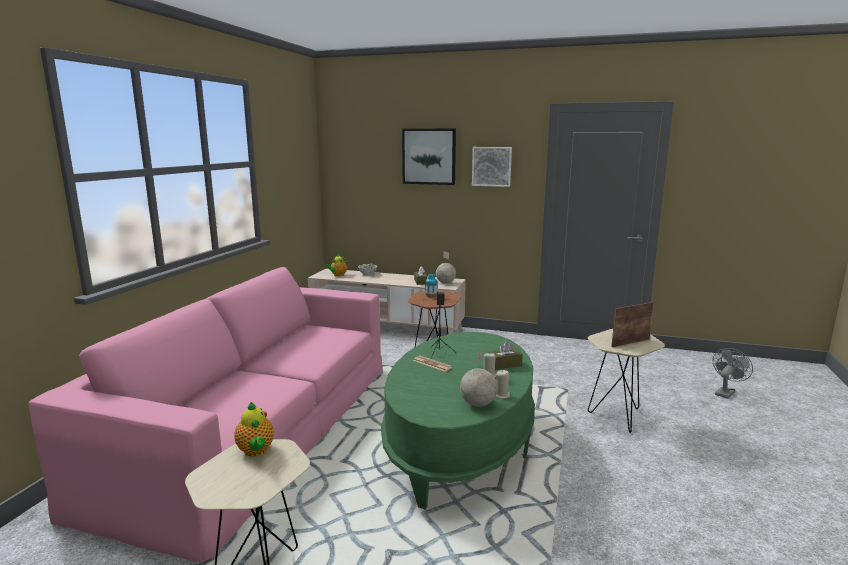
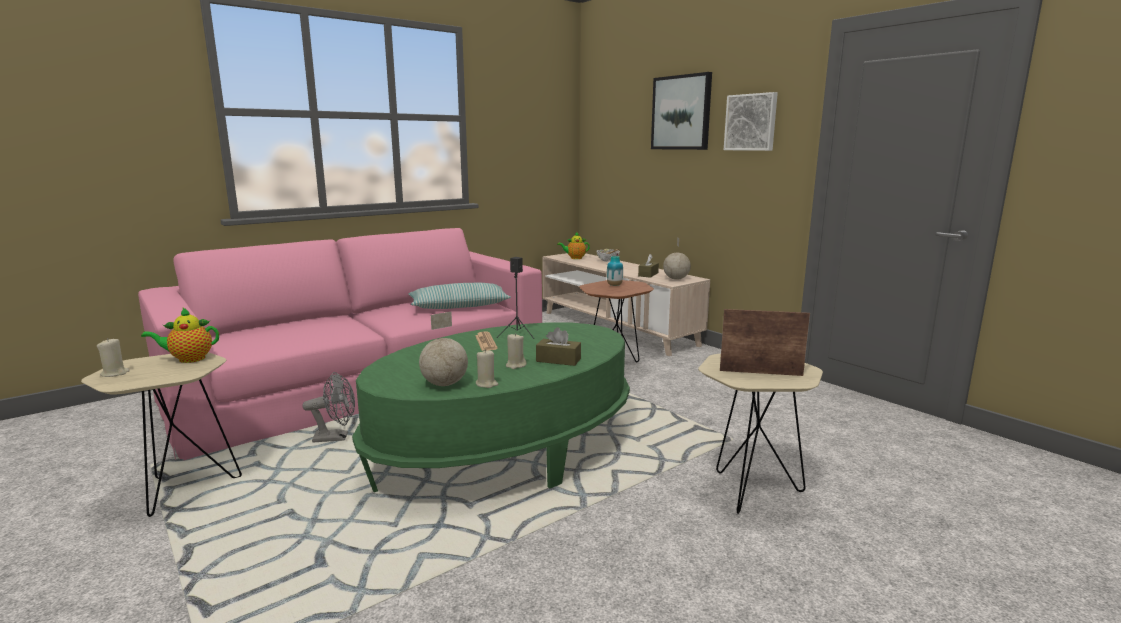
camera: 35 degrees right, 0 degrees up
teapot [235,402,274,457] -> teapot turned 60 degrees clockwise [141,307,219,363]
grey fan [713,348,753,399] -> grey fan moved to [302,372,355,442]
none -> beige candle [97,338,130,377]
none -> pillow [408,283,511,309]

